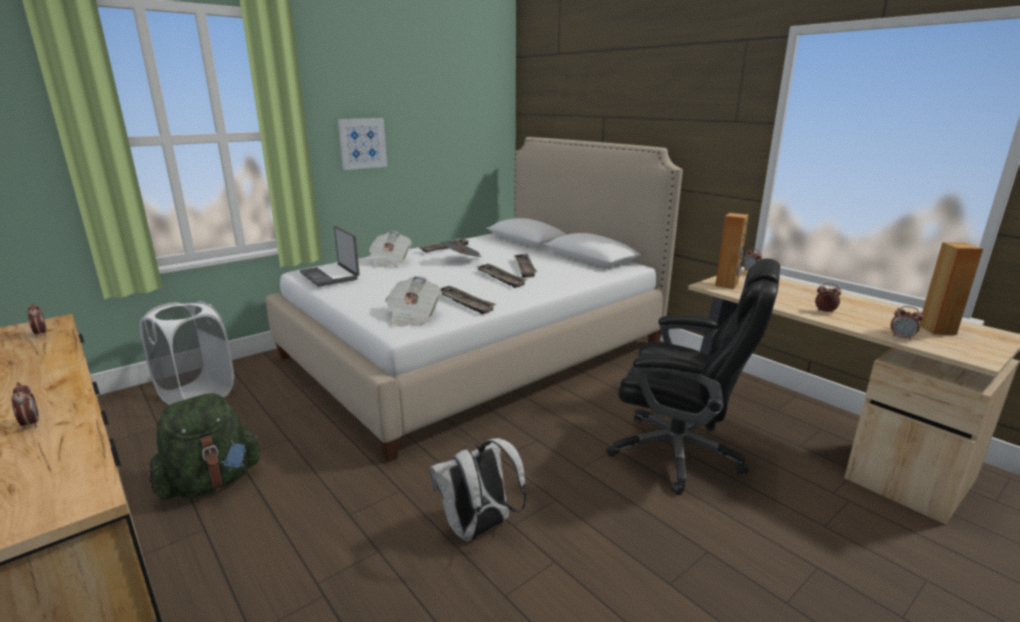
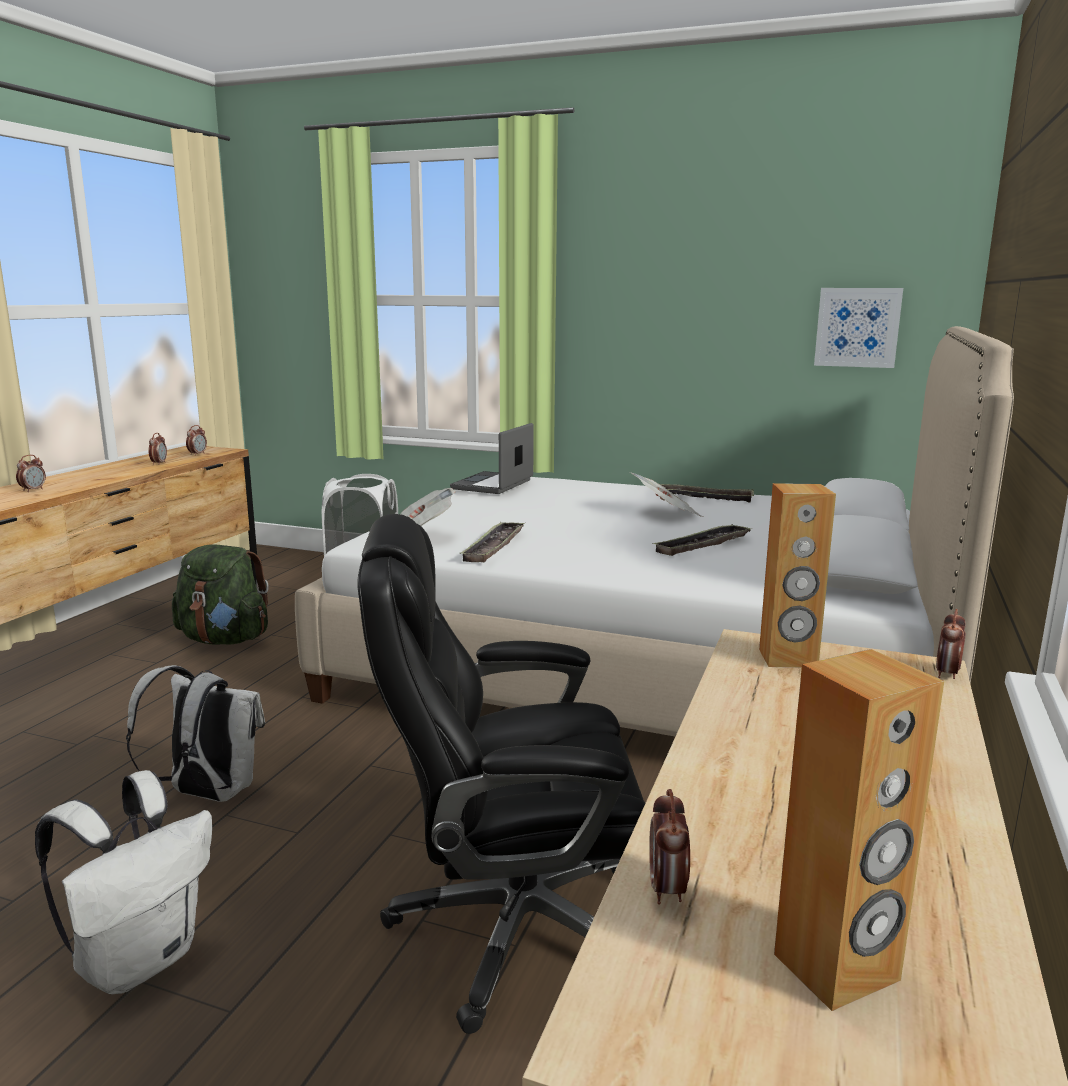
camera: 60 degrees right, 5 degrees down
picture [337,118,387,170] -> picture moved to [814,288,903,368]
newspaper [369,231,412,267] -> none
tray [475,264,528,288] -> none
black office chair [607,258,780,495] -> black office chair turned 90 degrees clockwise [357,514,646,1034]
alarm clock [815,283,841,313] -> alarm clock moved to [149,433,167,465]
none -> white backpack [35,770,212,994]

